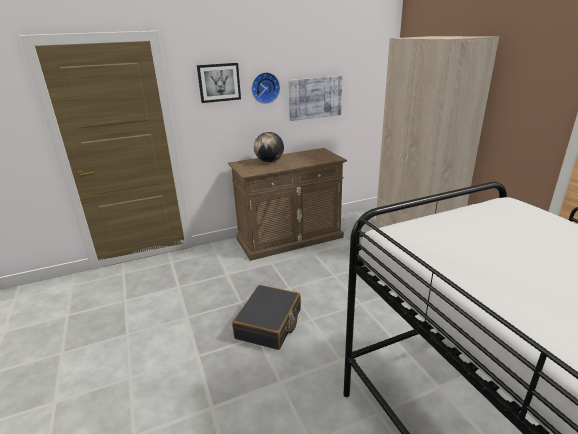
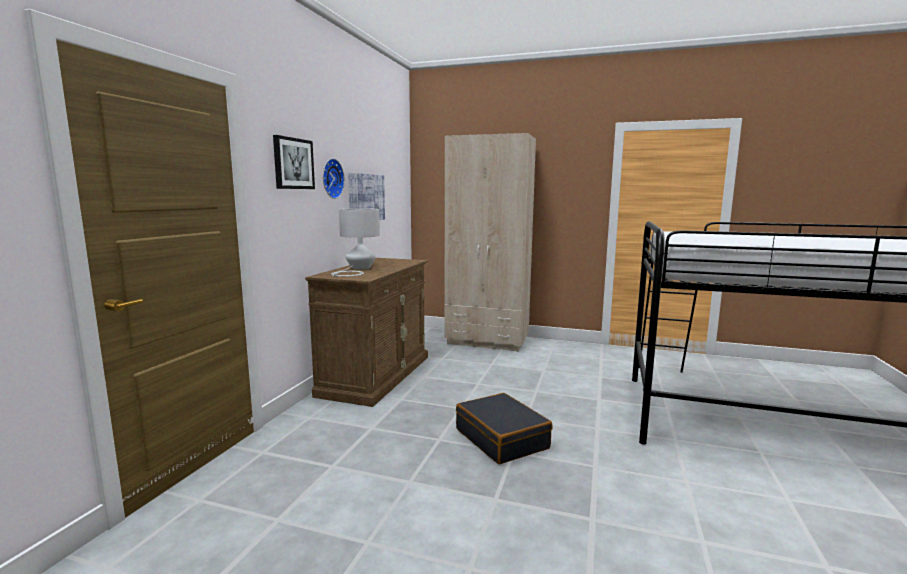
camera: 50 degrees left, 15 degrees down
globe [254,132,284,162] -> white table lamp [331,208,380,277]

